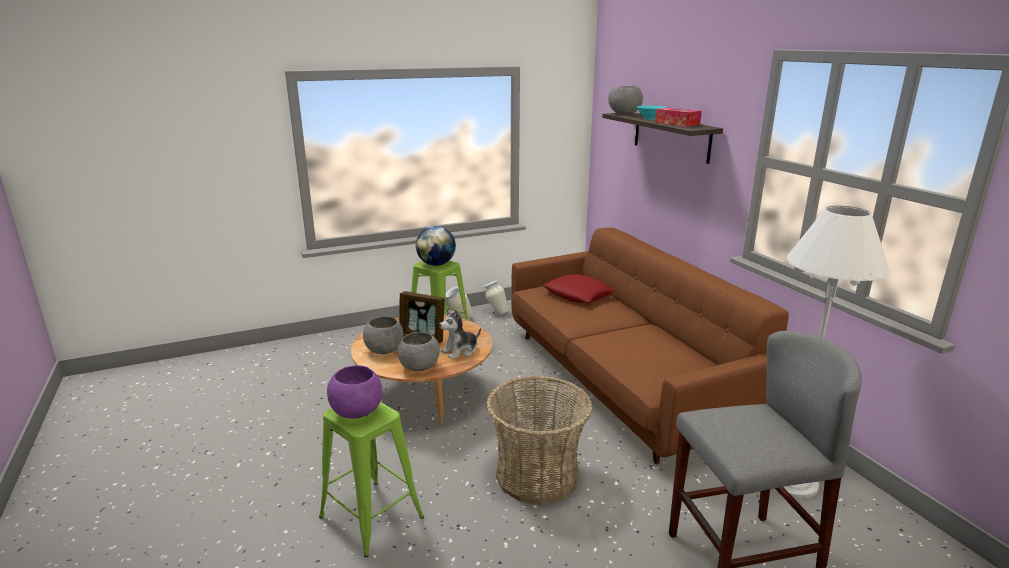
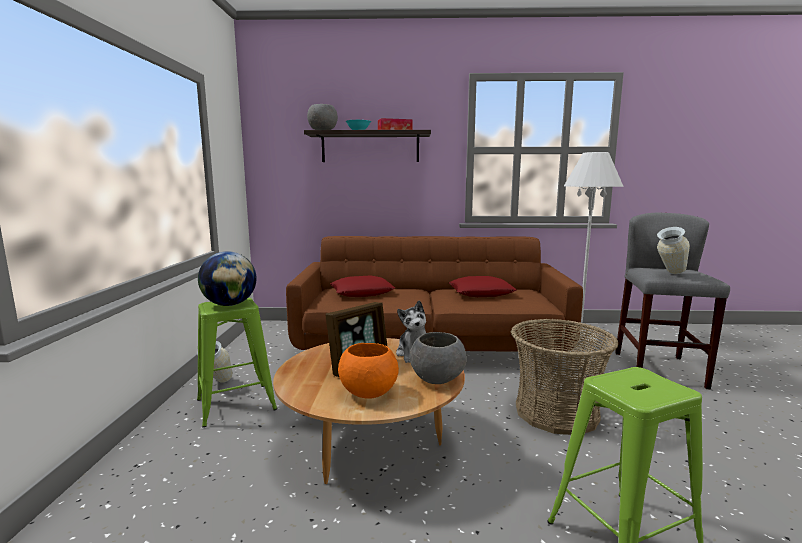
camera: 65 degrees left, 10 degrees down
purple bowl [327,365,383,419] -> none
grey bowl [363,316,403,354] -> orange bowl [338,343,399,399]
vase [483,280,508,315] -> vase moved to [657,227,690,274]
none -> red pillow [449,276,517,297]

